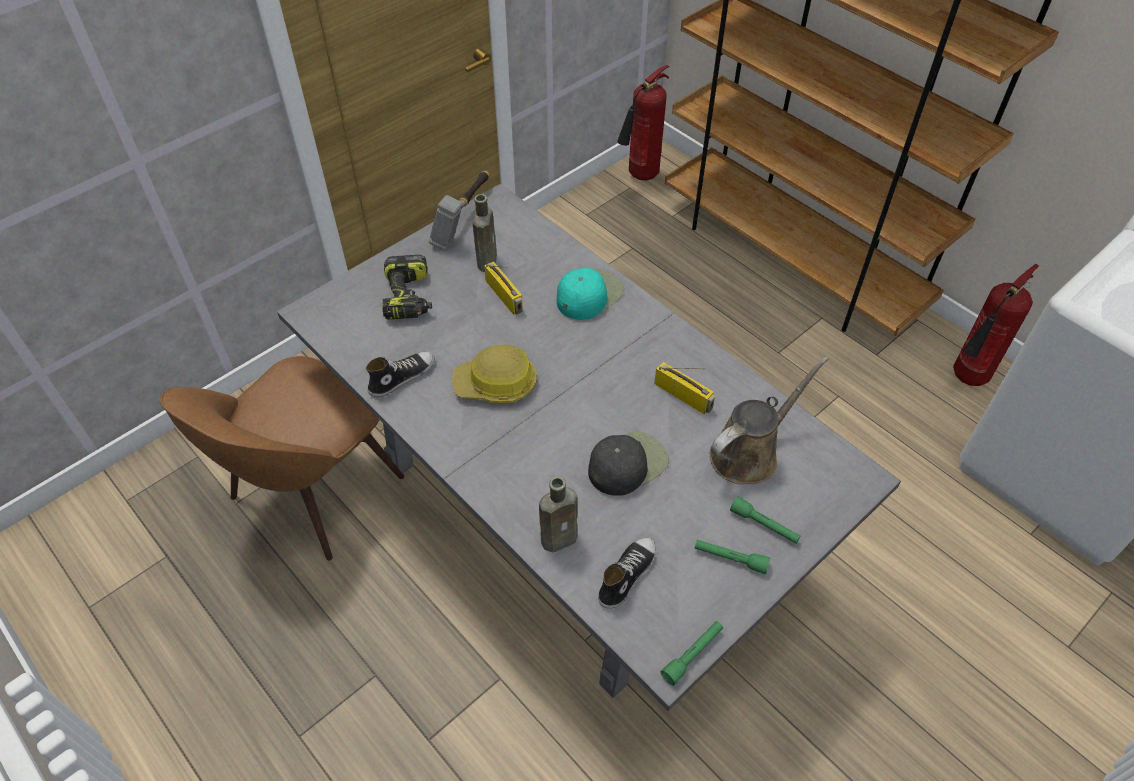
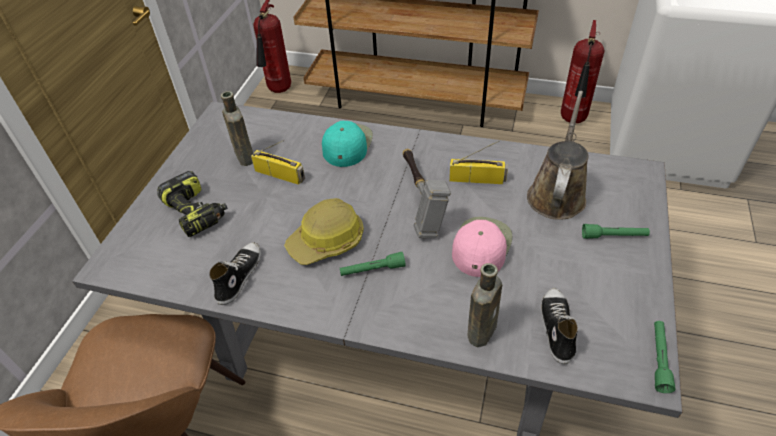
camera: 30 degrees left, 5 degrees down
hammer [429,171,489,251] -> hammer moved to [403,149,451,238]
black cap [588,431,669,496] -> pink cap [452,217,513,277]
green flashlight [694,540,770,574] -> green flashlight moved to [340,252,406,276]

